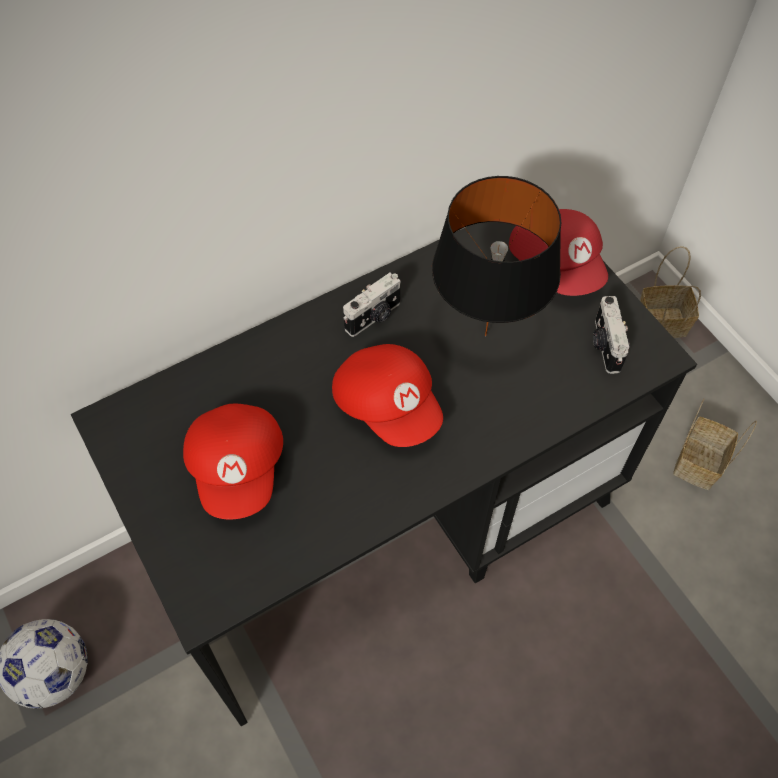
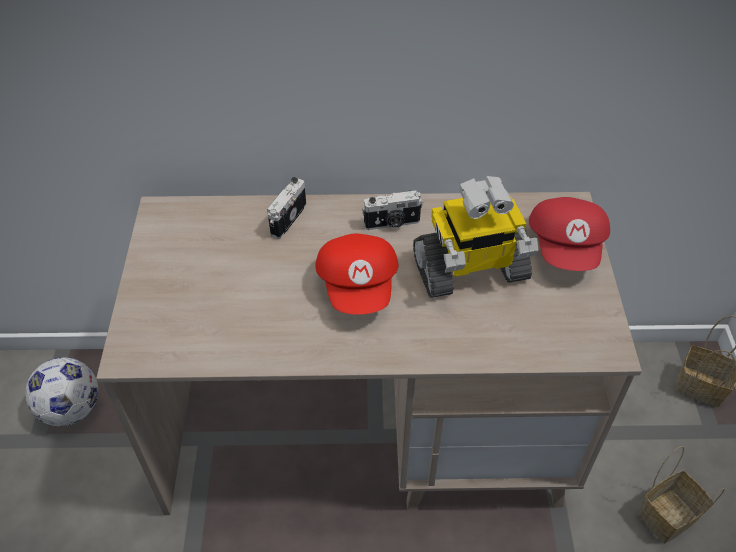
camera: 30 degrees right, 10 degrees down
black desk [71,222,697,726] -> beige desk [96,192,642,515]
red cap [183,403,283,520] -> none
black table lamp [432,176,561,336] -> toy robot [413,176,538,298]
camera [593,296,630,374] -> camera moved to [267,177,306,239]

